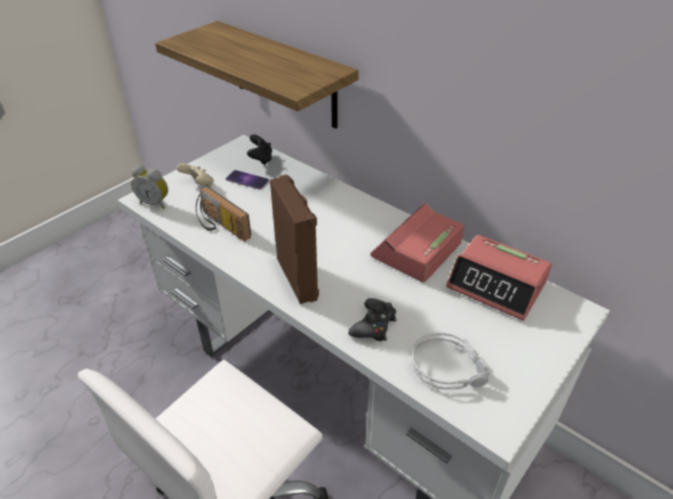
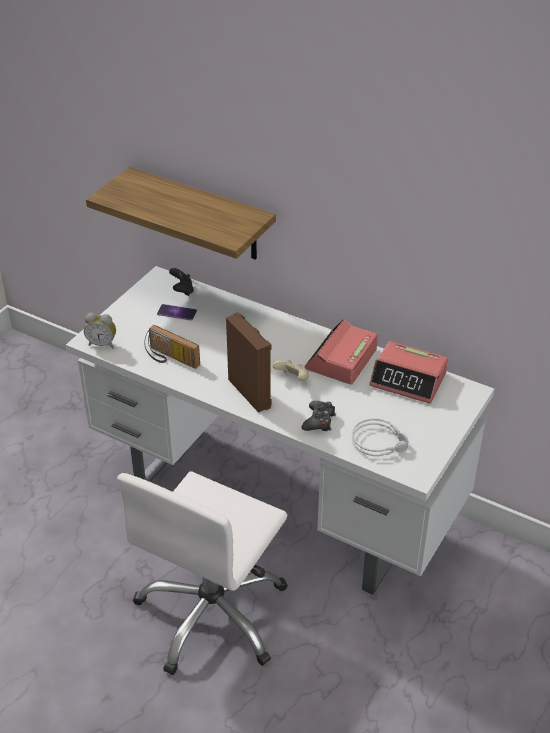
camera: 10 degrees left, 0 degrees up
beige game controller [177,164,214,188] -> beige game controller moved to [273,360,309,381]

